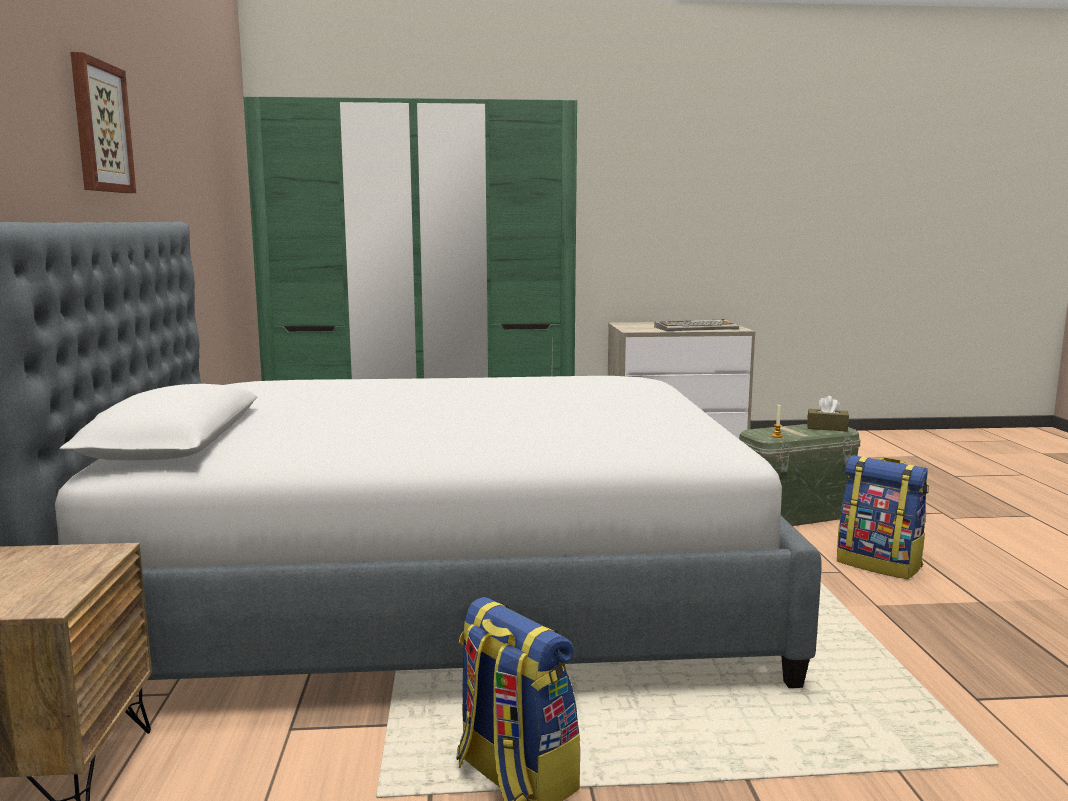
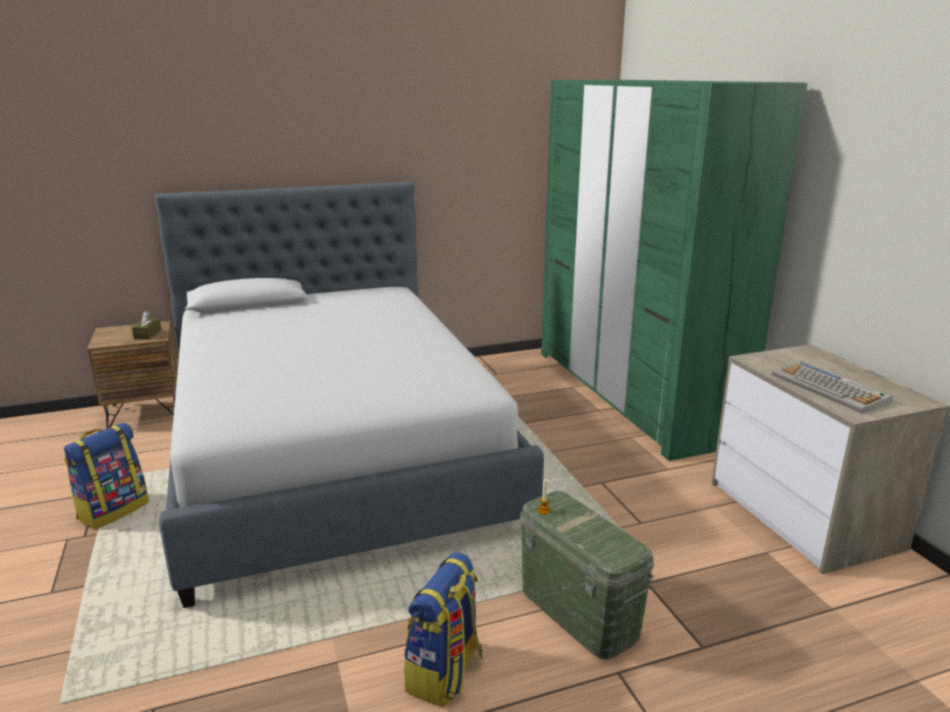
camera: 75 degrees right, 10 degrees up
picture [71,52,136,193] -> none
brown tissue box [807,396,849,431] -> brown tissue box moved to [132,311,161,340]

